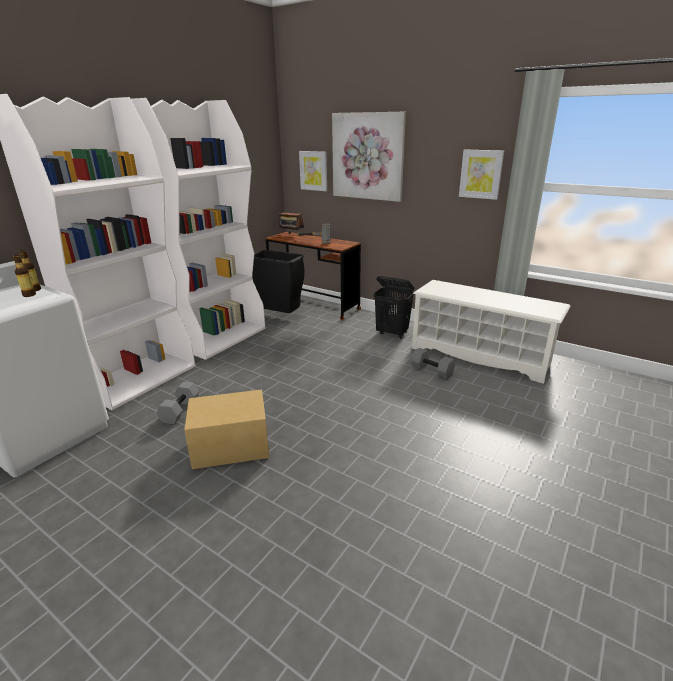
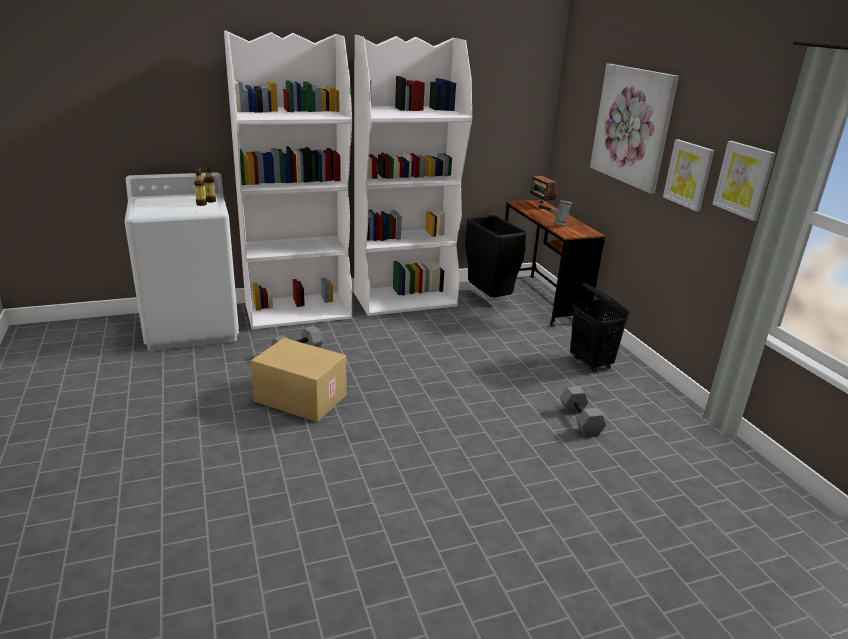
camera: 35 degrees right, 0 degrees up
picture [299,151,327,191] -> picture moved to [663,139,714,211]
white shoe rack [412,280,571,384] -> none

